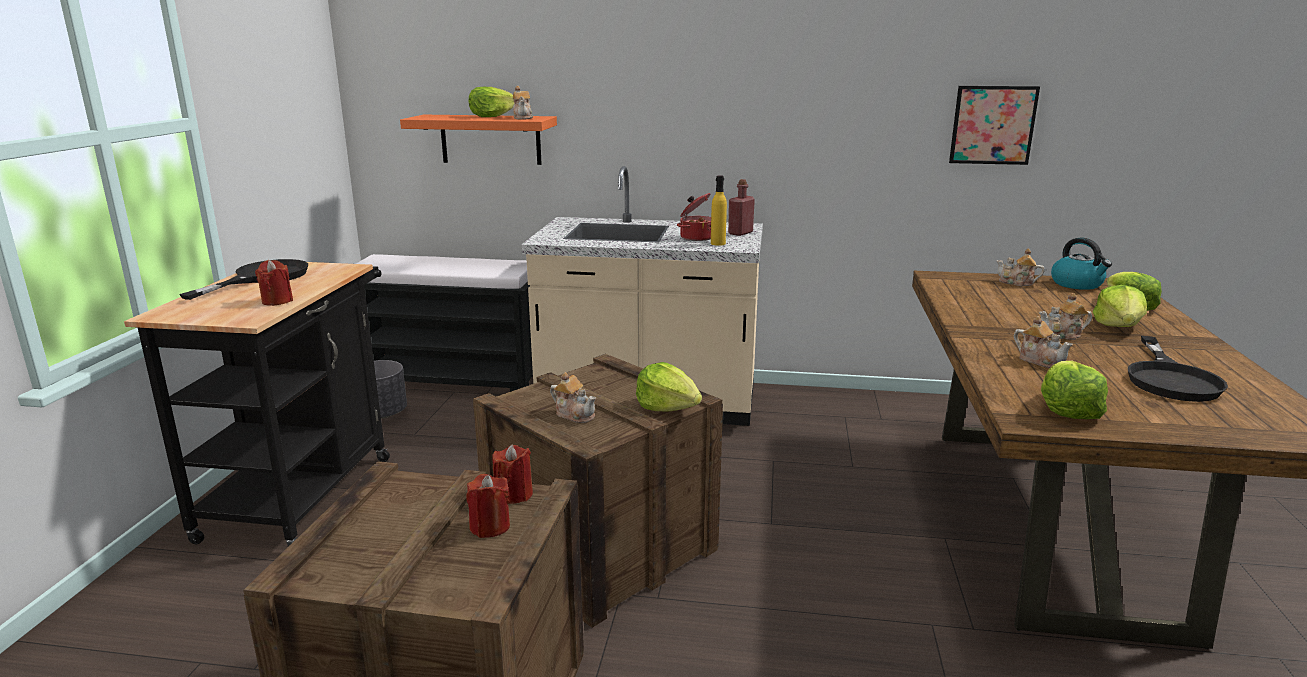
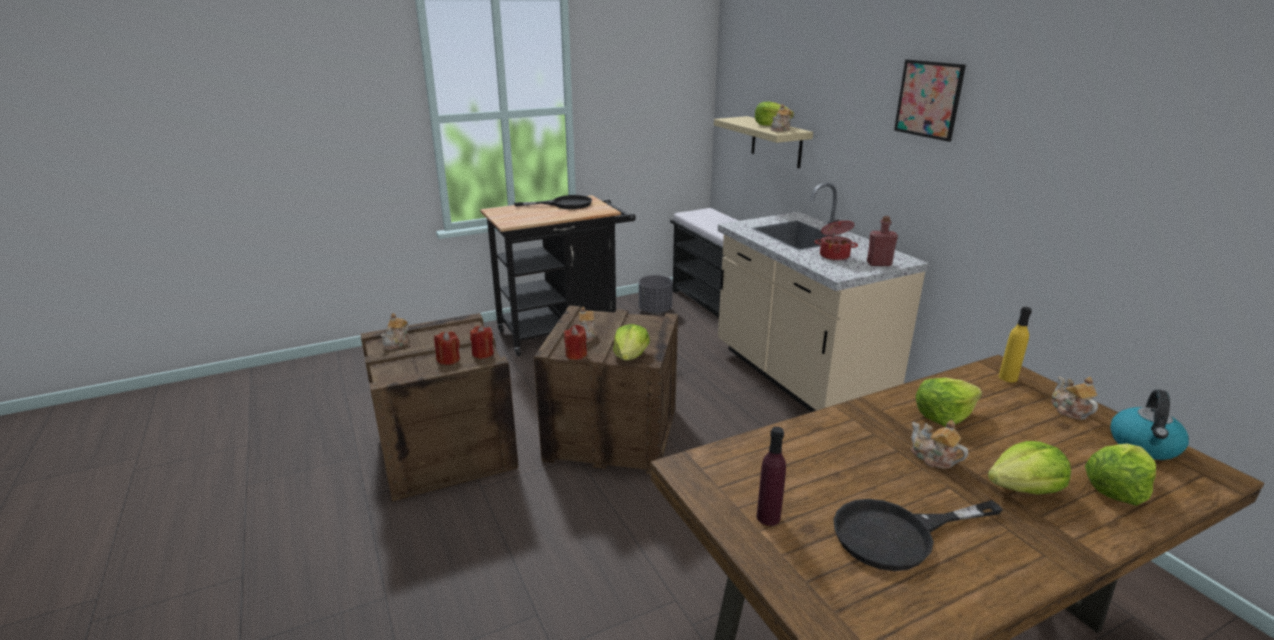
camera: 55 degrees right, 5 degrees up
red candle [255,260,293,306] -> red candle moved to [564,325,587,360]
orange shelf [400,115,557,165] -> beige shelf [714,116,813,168]
yellow bottle [711,175,727,246] -> yellow bottle moved to [999,307,1032,382]
picture [949,86,1040,165] -> picture moved to [894,59,966,142]
teapot [1014,316,1073,368] -> teapot moved to [381,313,409,350]
lettuce [1041,361,1108,419] -> lettuce moved to [916,378,982,427]
none -> purple bottle [757,427,786,526]

